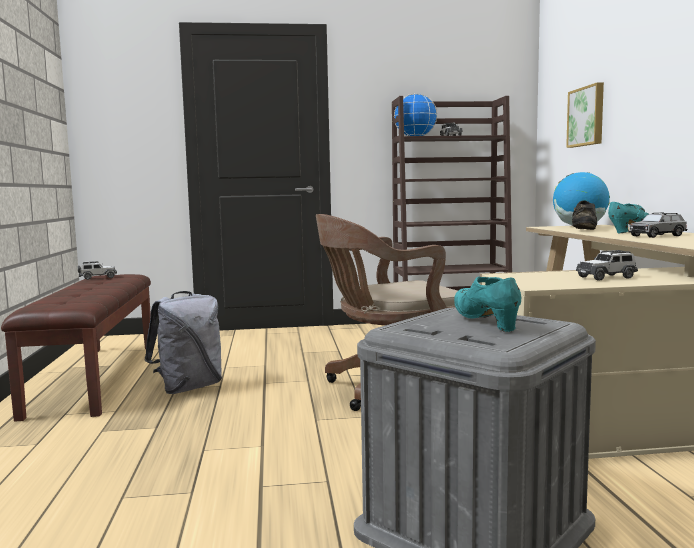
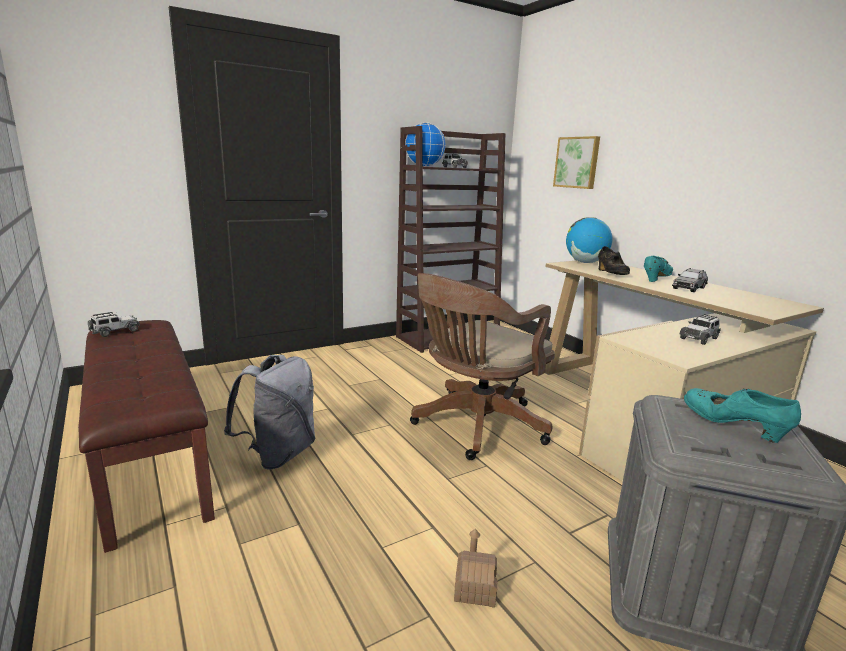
camera: 25 degrees left, 10 degrees up
none -> toy house [454,529,497,608]

